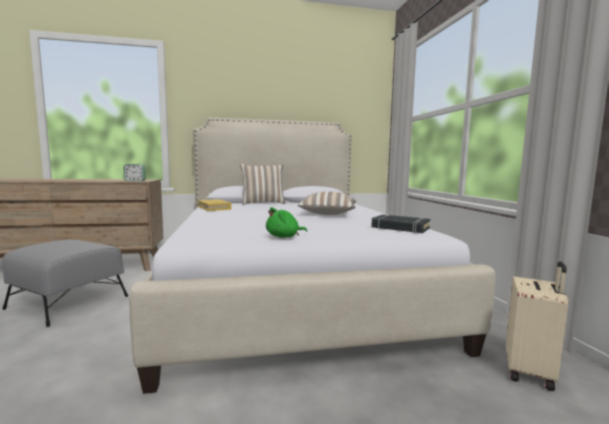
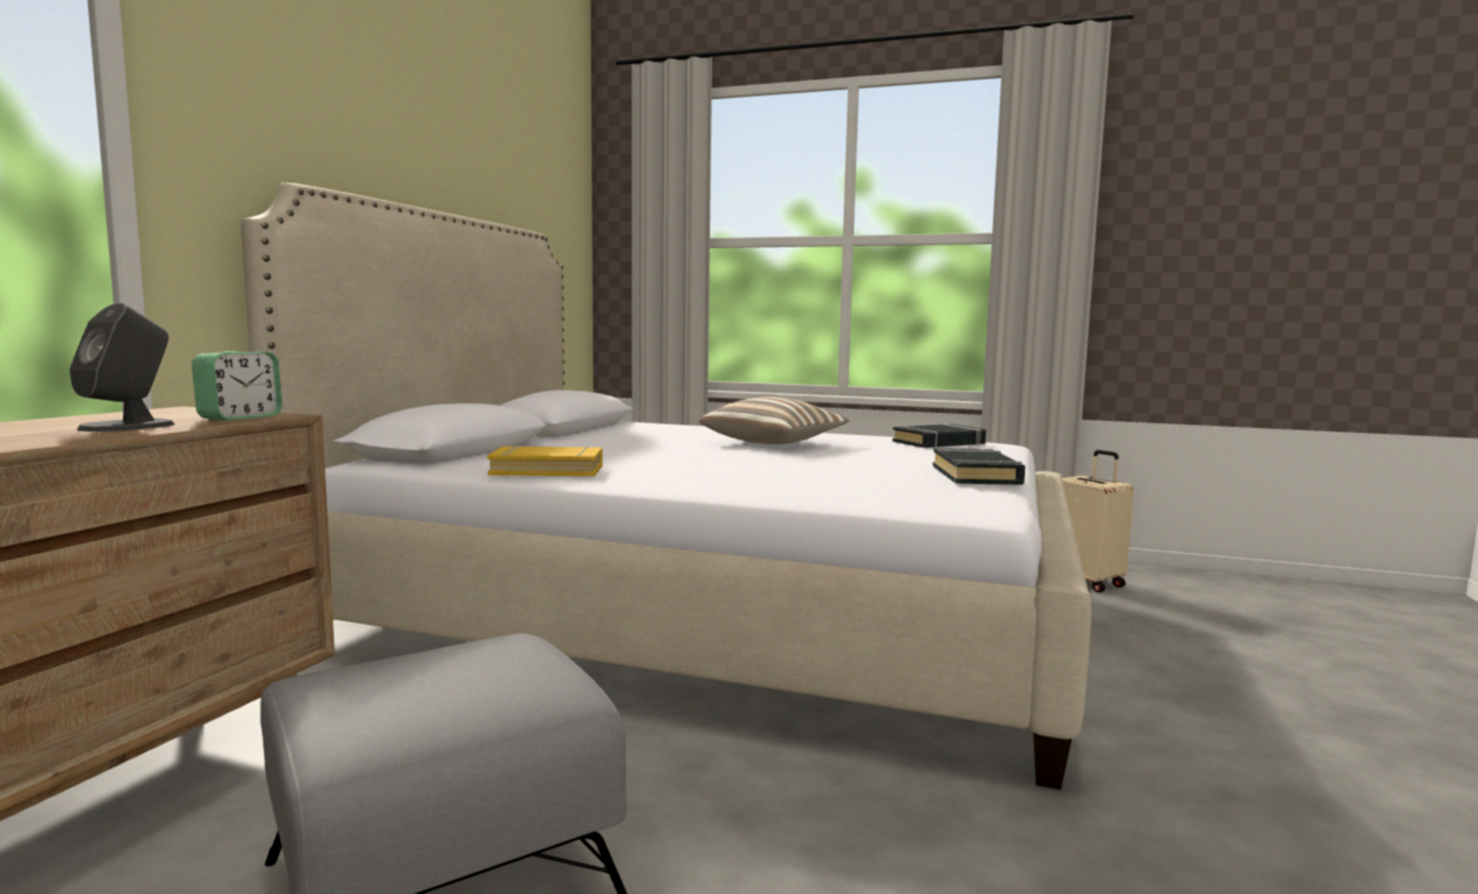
camera: 60 degrees left, 0 degrees up
pillow [240,163,286,205] -> none
green plush toy [266,207,307,238] -> black book [933,448,1025,485]
none -> grey speaker [69,303,175,432]

